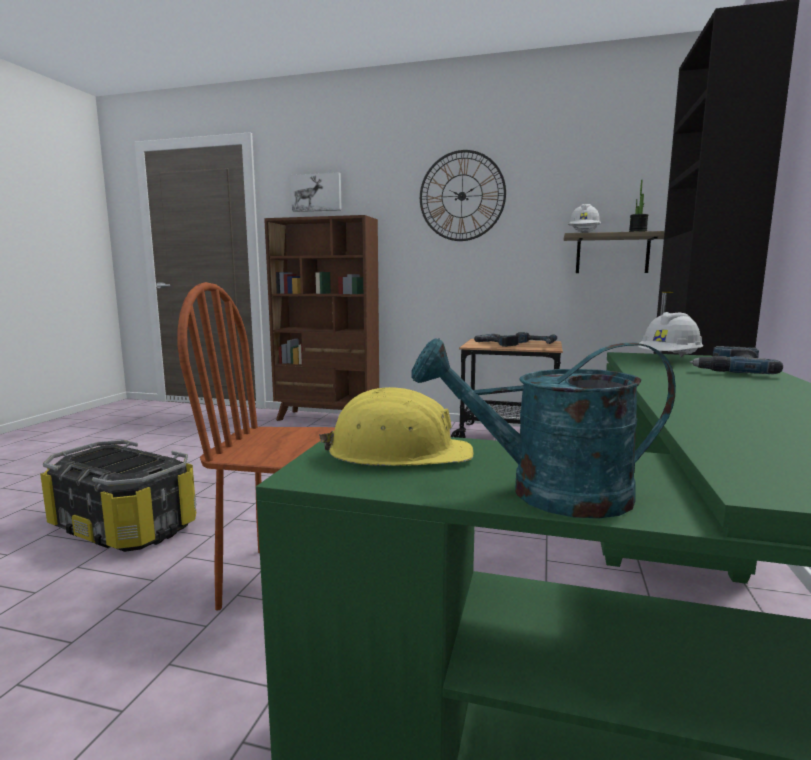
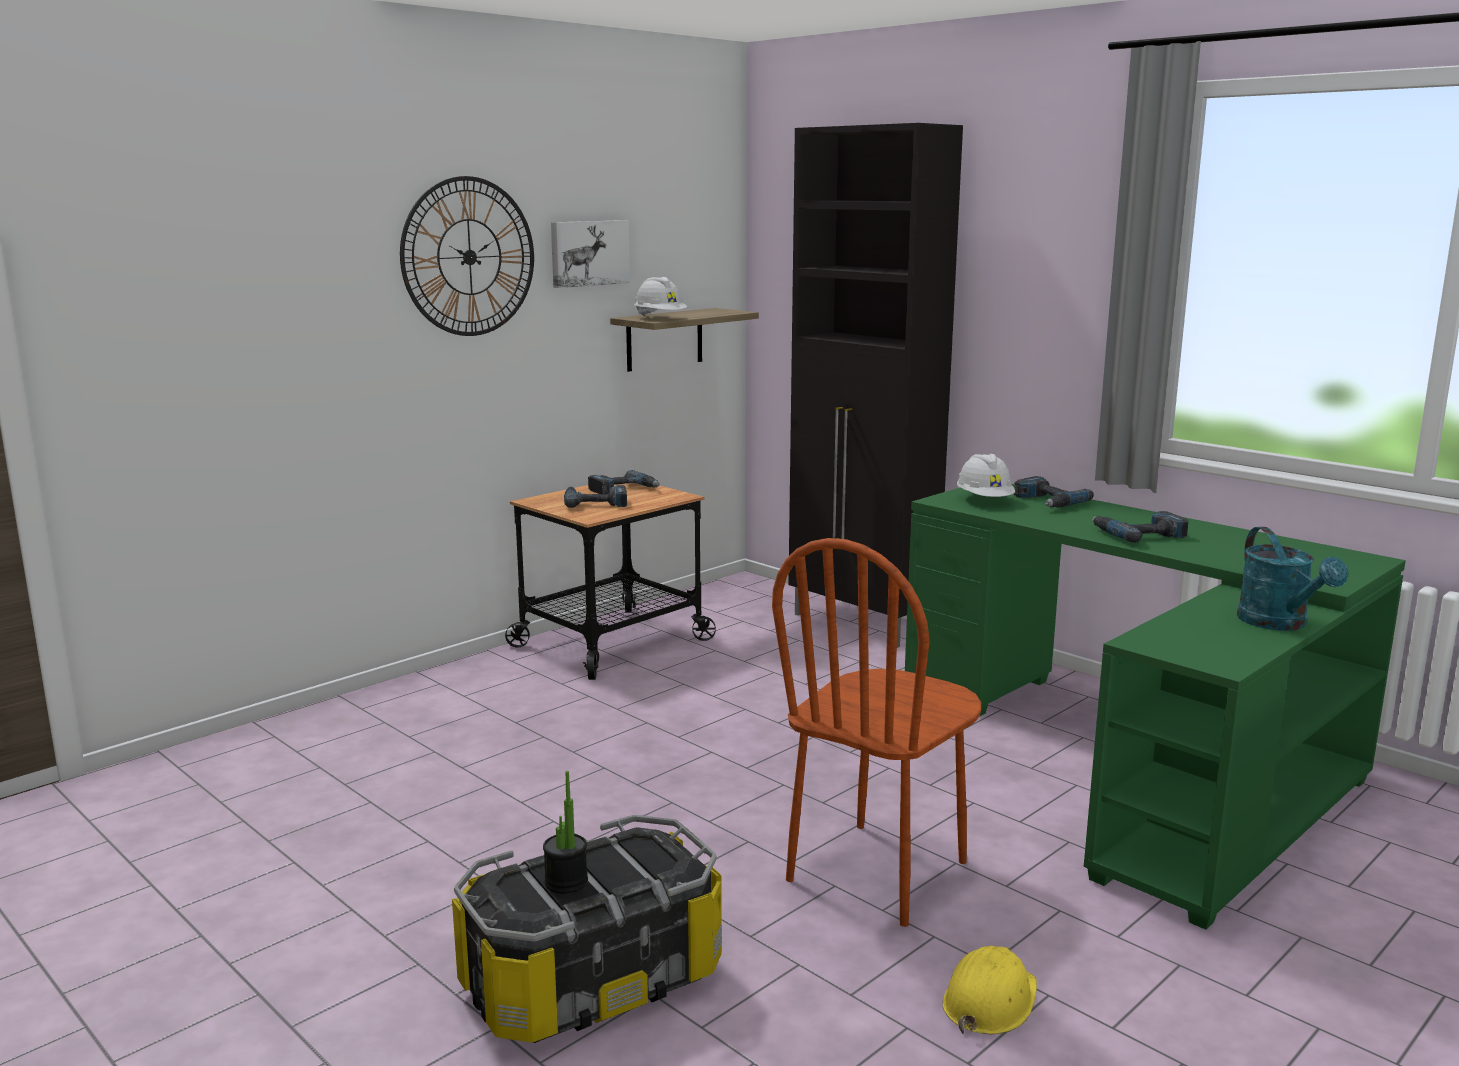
camera: 60 degrees left, 5 degrees up
brown bookcase [264,215,379,421] -> none
picture [291,172,342,212] -> picture moved to [551,220,630,288]
yellow hard hat [319,387,474,466] -> yellow hard hat moved to [942,946,1037,1035]
turquoise watering can [411,338,676,519] -> turquoise watering can turned 45 degrees counterclockwise [1237,527,1348,631]
potted plant [629,179,648,232] -> potted plant moved to [543,771,588,894]
none -> power drill [1092,511,1189,543]

